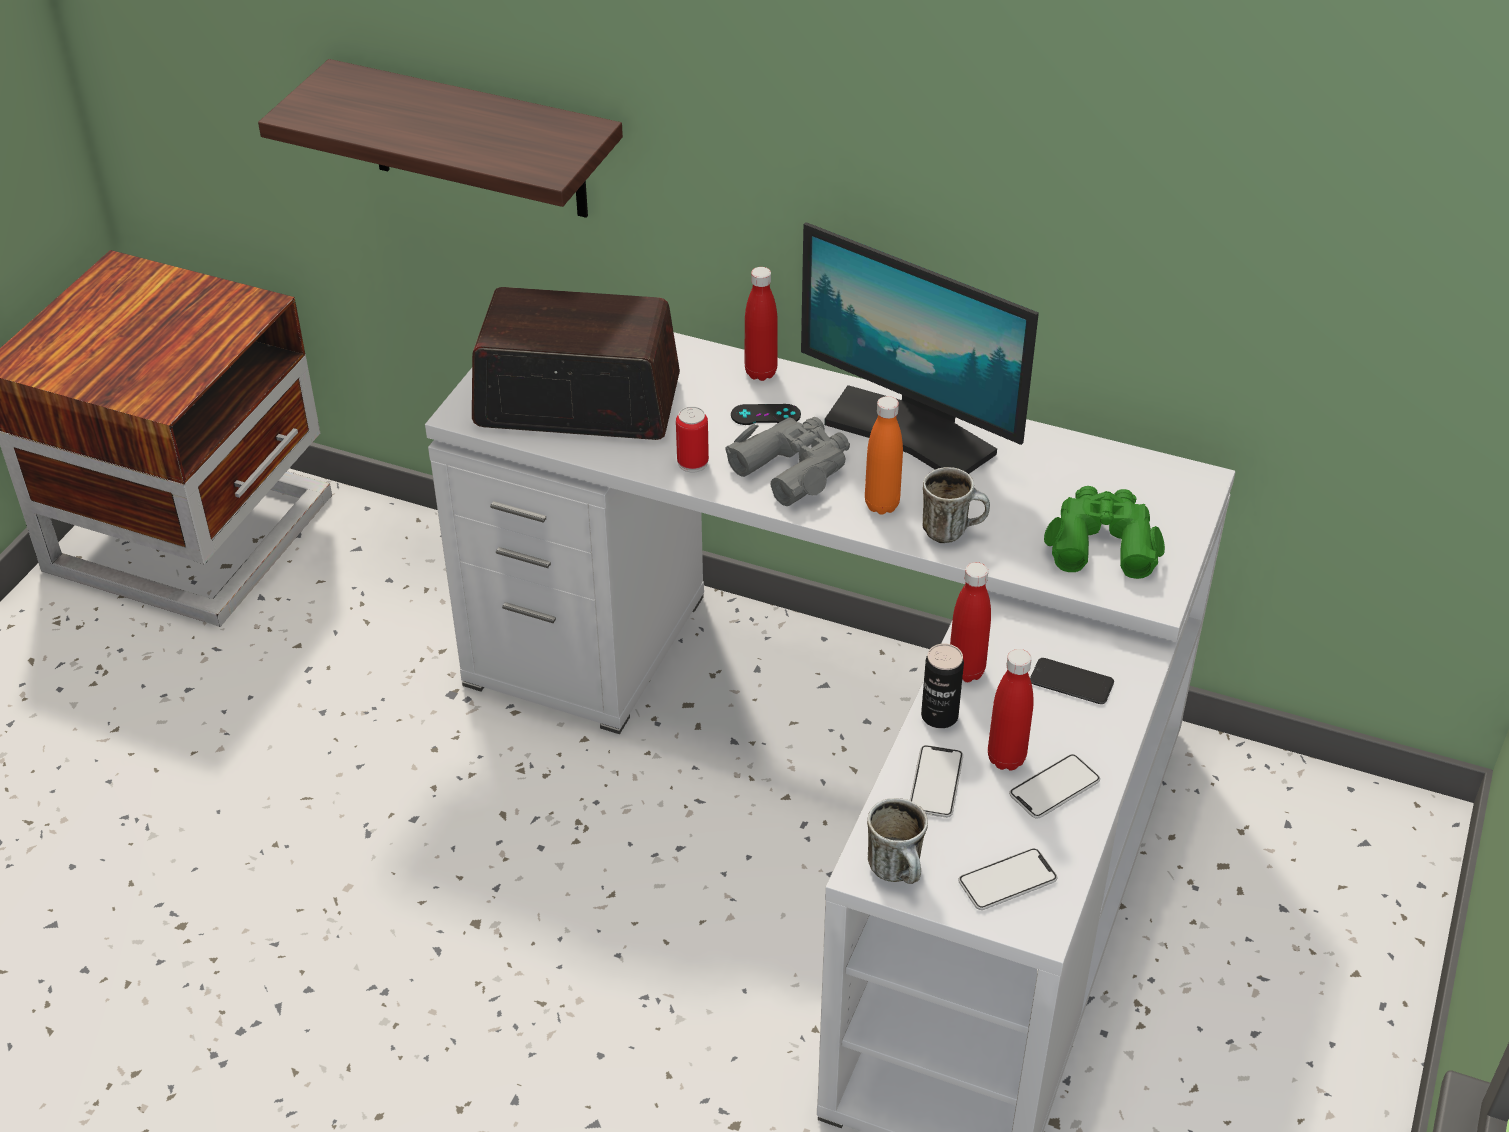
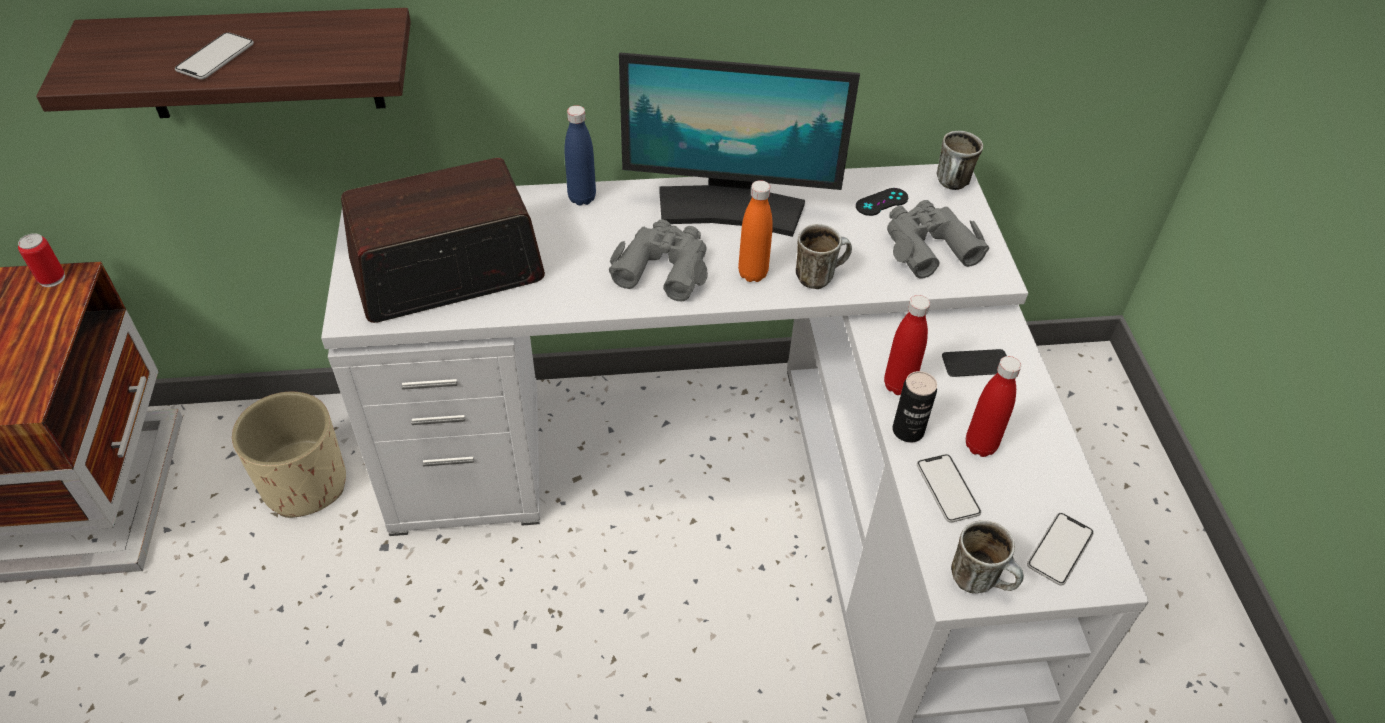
camera: 30 degrees left, 5 degrees up
can [676,406,709,473] -> can moved to [18,233,65,287]
black game controller [731,404,801,425] -> black game controller moved to [856,188,908,216]
red bottle [745,267,778,381] -> blue bottle [564,105,596,205]
phone [1009,754,1100,819] -> phone moved to [175,32,254,80]
green binoculars [1044,486,1165,579] -> grey binoculars [887,200,989,279]
none -> beige planter [232,392,346,518]
none -> mug [936,131,983,190]

